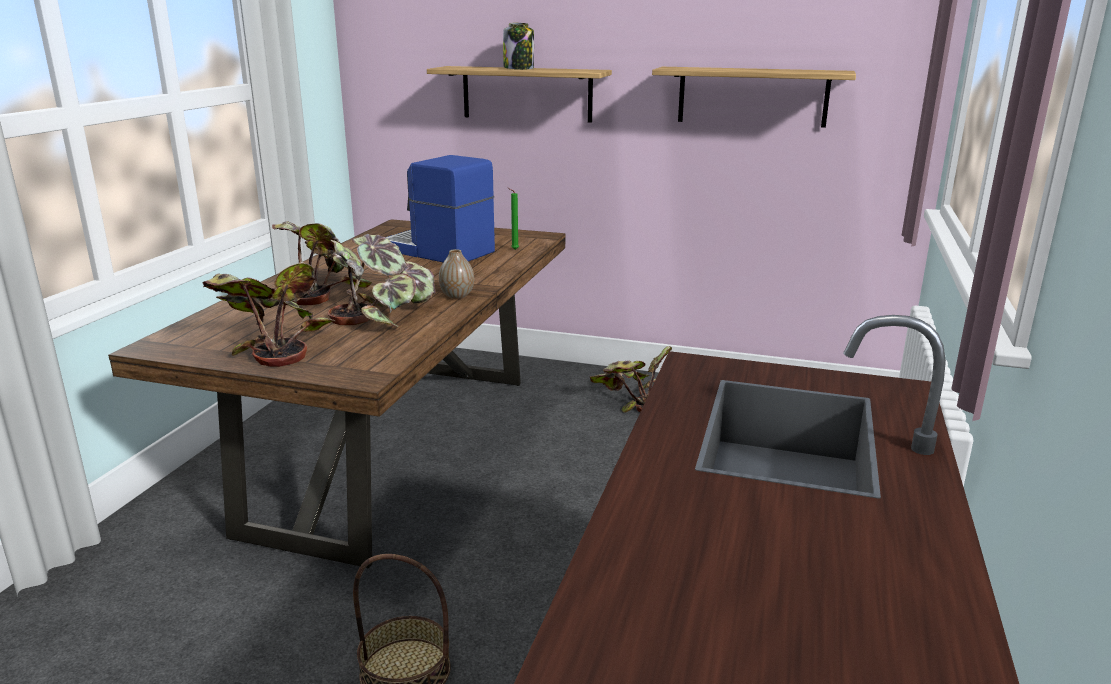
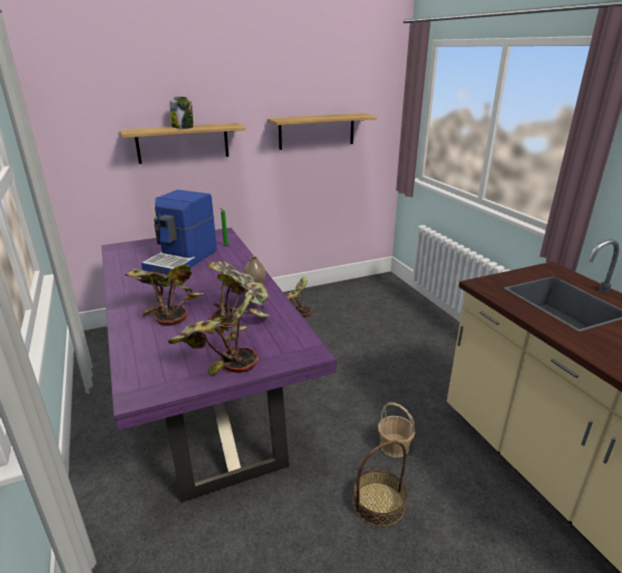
camera: 40 degrees left, 5 degrees up
brown dining table [108,219,566,569] -> purple dining table [101,228,337,502]
coffee machine [386,155,495,262] -> coffee machine turned 60 degrees counterclockwise [141,190,217,275]
none -> basket [378,402,415,458]

